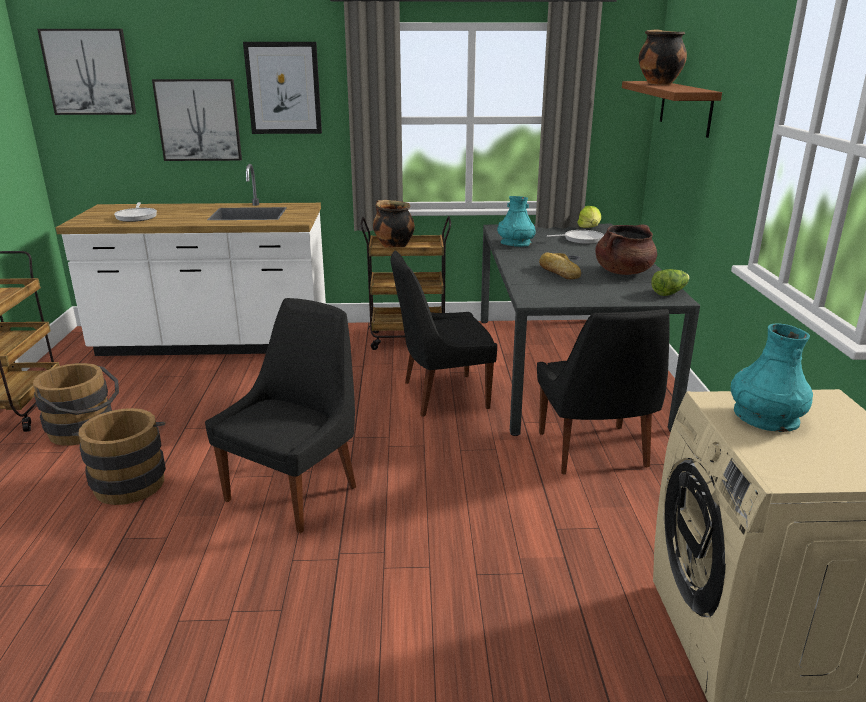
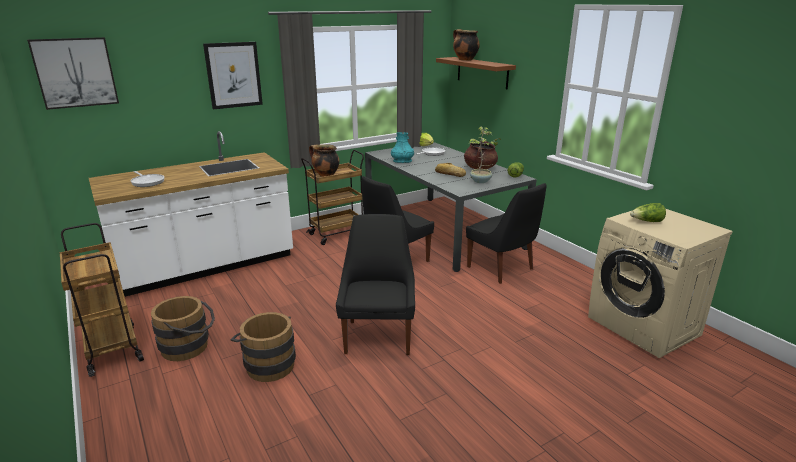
camera: 30 degrees left, 0 degrees up
picture [152,79,242,161] -> none
turquoise vase [731,323,813,432] -> lettuce [630,203,666,222]
none -> potted plant [468,126,501,183]

